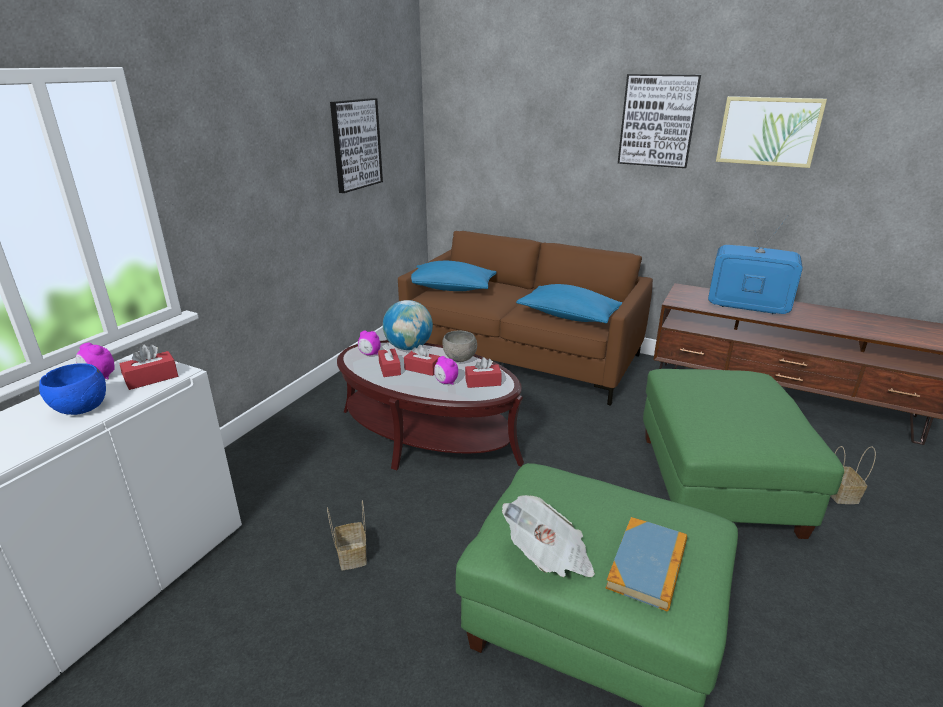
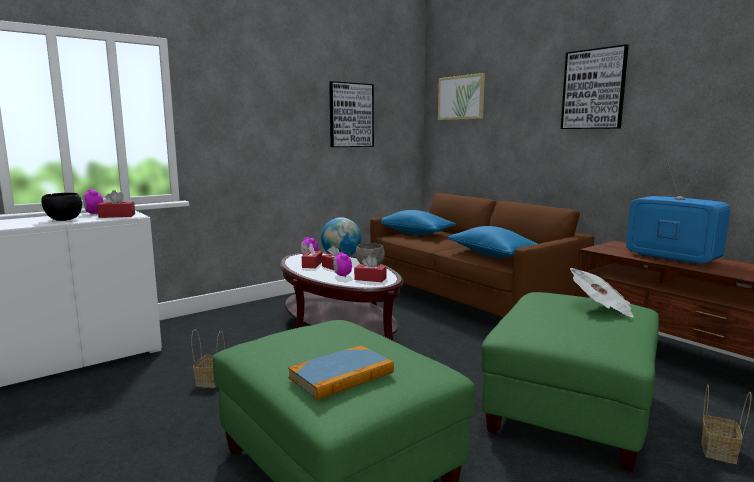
camera: 25 degrees right, 15 degrees down
blue bowl [39,363,106,415] -> black bowl [41,193,82,221]
newspaper [502,495,595,577] -> newspaper moved to [570,268,634,318]
picture [716,96,827,168] -> picture moved to [438,73,485,120]

